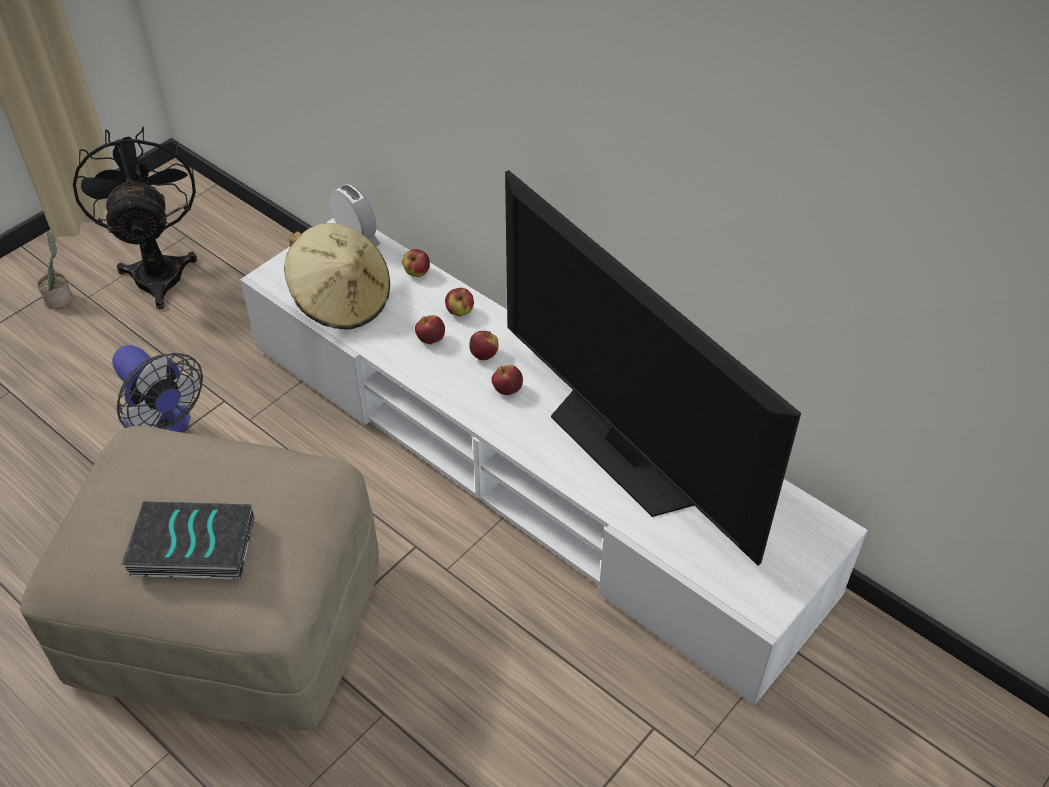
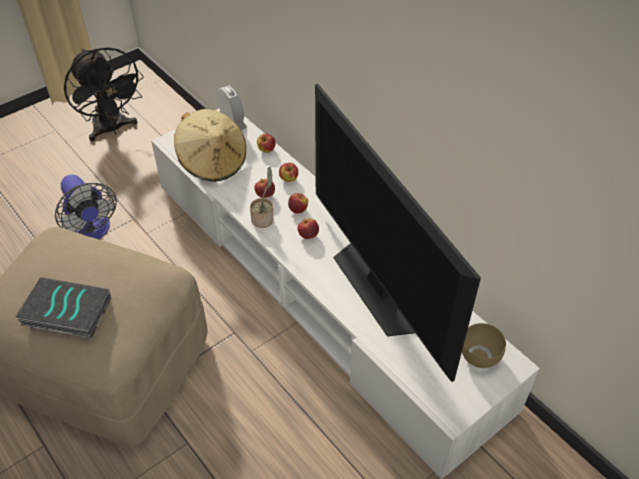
camera: 10 degrees right, 0 degrees up
potted plant [37,232,73,309] -> potted plant moved to [250,167,274,228]
black fan [73,126,197,309] -> black fan turned 150 degrees clockwise [64,47,144,142]
none -> brown bowl [462,323,506,368]

